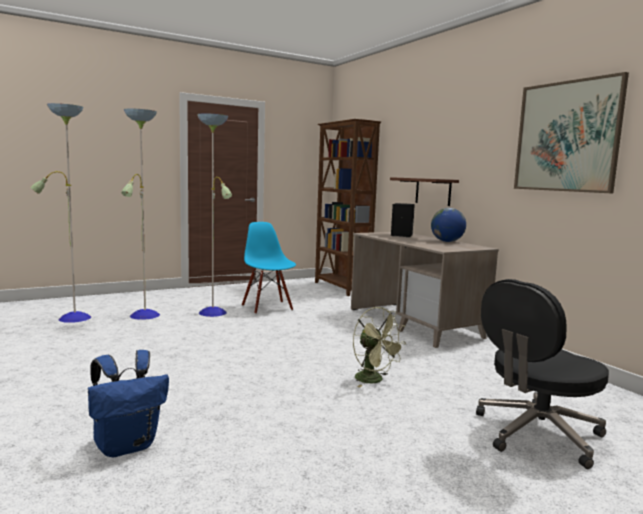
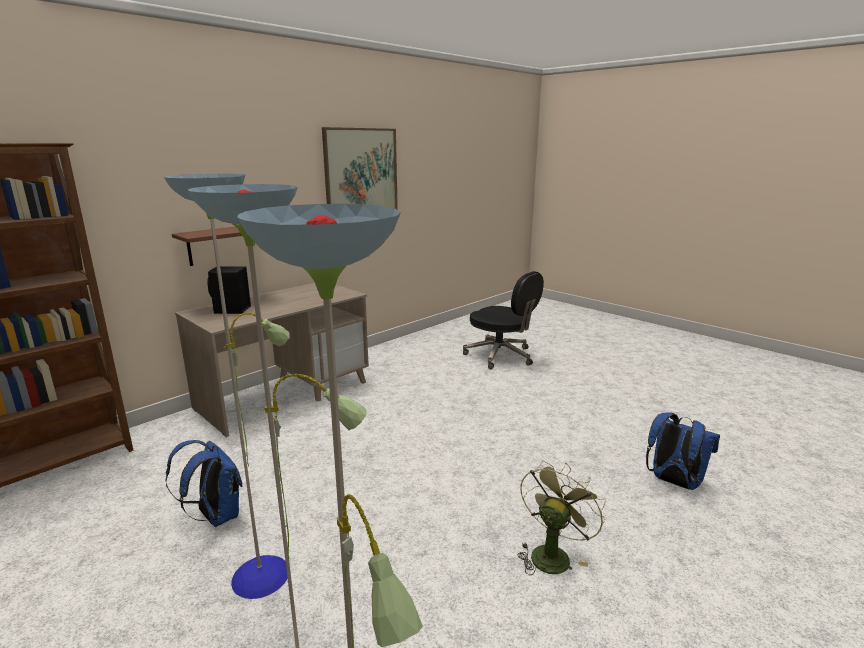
camera: 105 degrees left, 10 degrees up
blue chair [242,222,296,314] -> blue backpack [165,440,242,527]
green fan [353,307,406,387] -> green fan moved to [518,461,606,575]
globe [431,208,466,242] -> none

